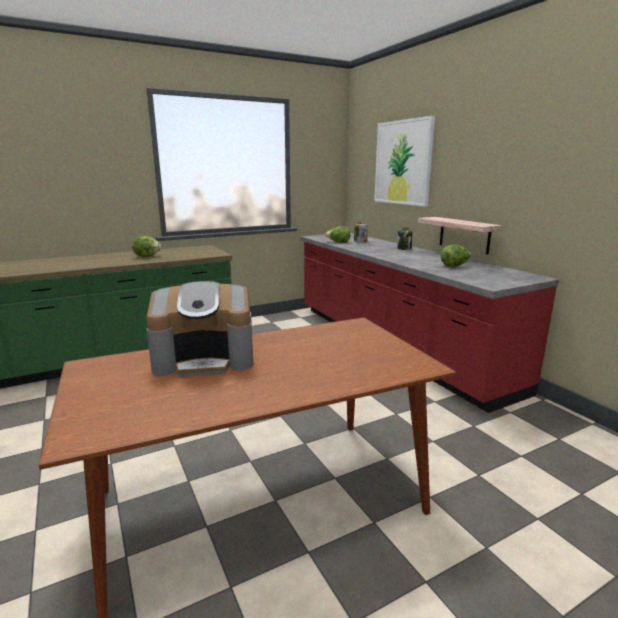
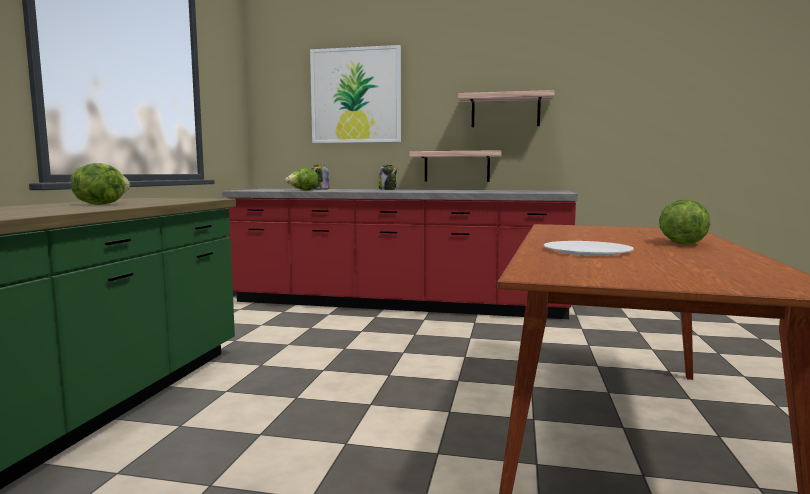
camera: 50 degrees left, 10 degrees down
coffee machine [146,281,253,377] -> white plate [543,241,634,256]
lettuce [441,244,471,267] -> lettuce moved to [659,199,710,245]
none -> shelf [458,90,555,127]

